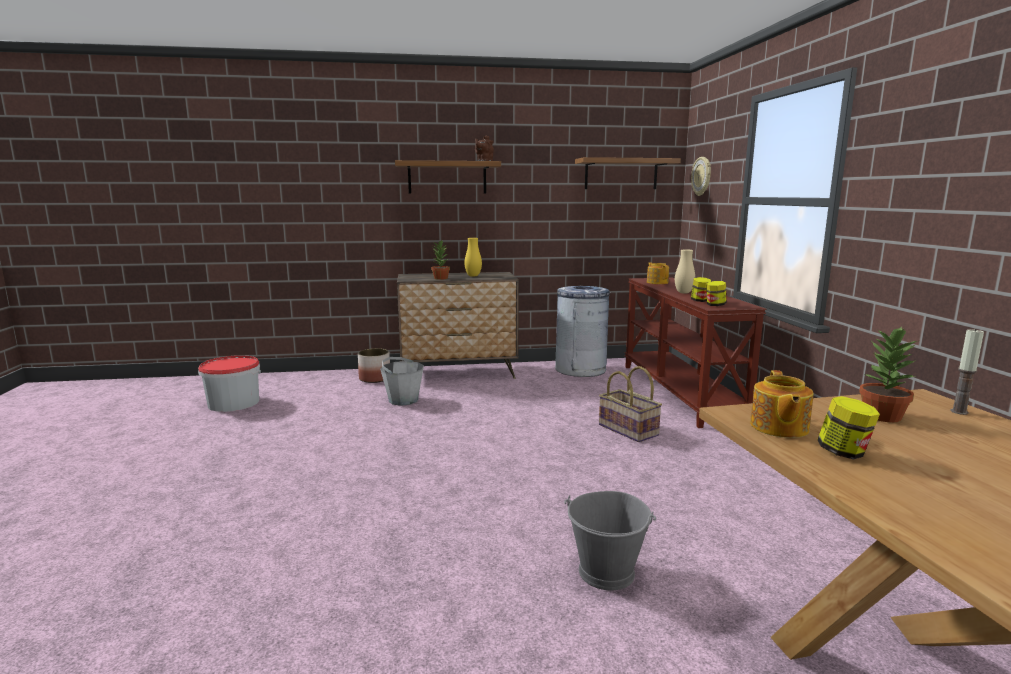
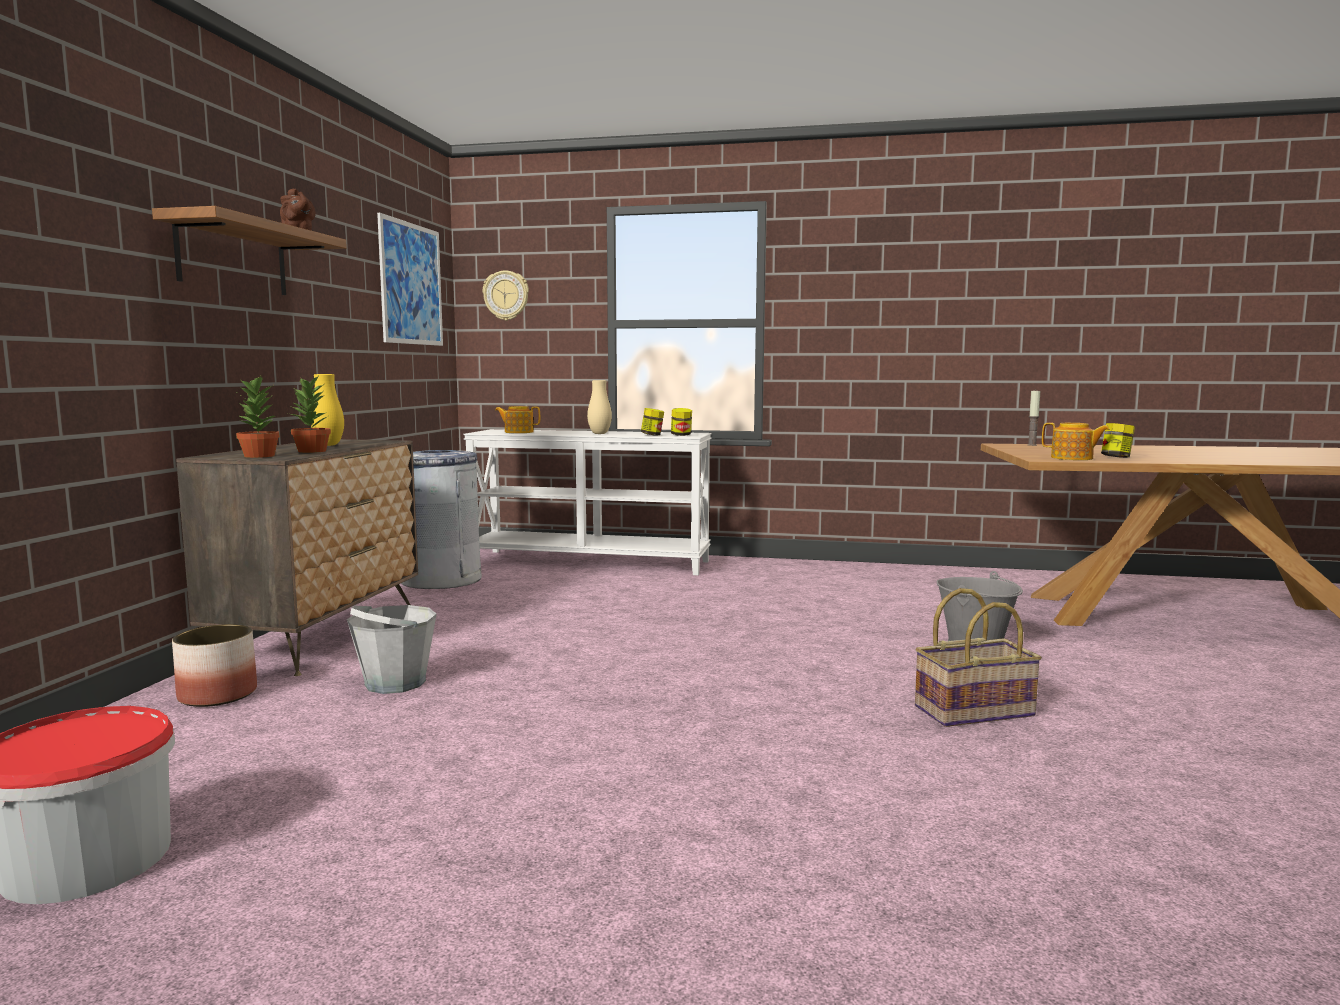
camera: 70 degrees left, 5 degrees down
shelf [575,157,681,189] -> picture [377,213,443,346]
basket [599,366,662,442] -> basket moved to [915,588,1042,727]
brown console table [625,278,766,428] -> white console table [463,429,712,575]
potted plant [859,326,918,422] -> potted plant moved to [236,376,280,458]

